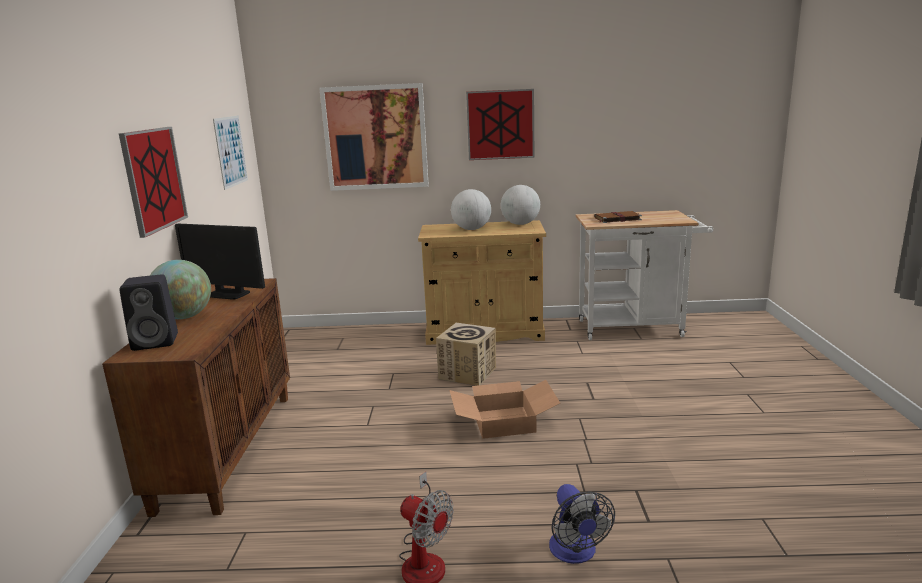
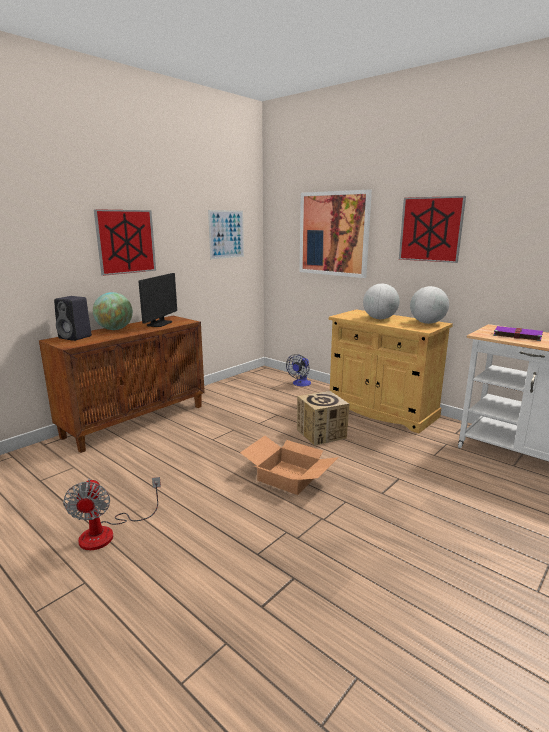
camera: 40 degrees right, 0 degrees up
monitor [175,224,265,300] -> monitor turned 135 degrees counterclockwise [138,273,177,327]
fan [549,484,615,564] -> fan moved to [286,354,311,386]
brown book [594,211,642,223] -> purple book [493,326,543,341]

